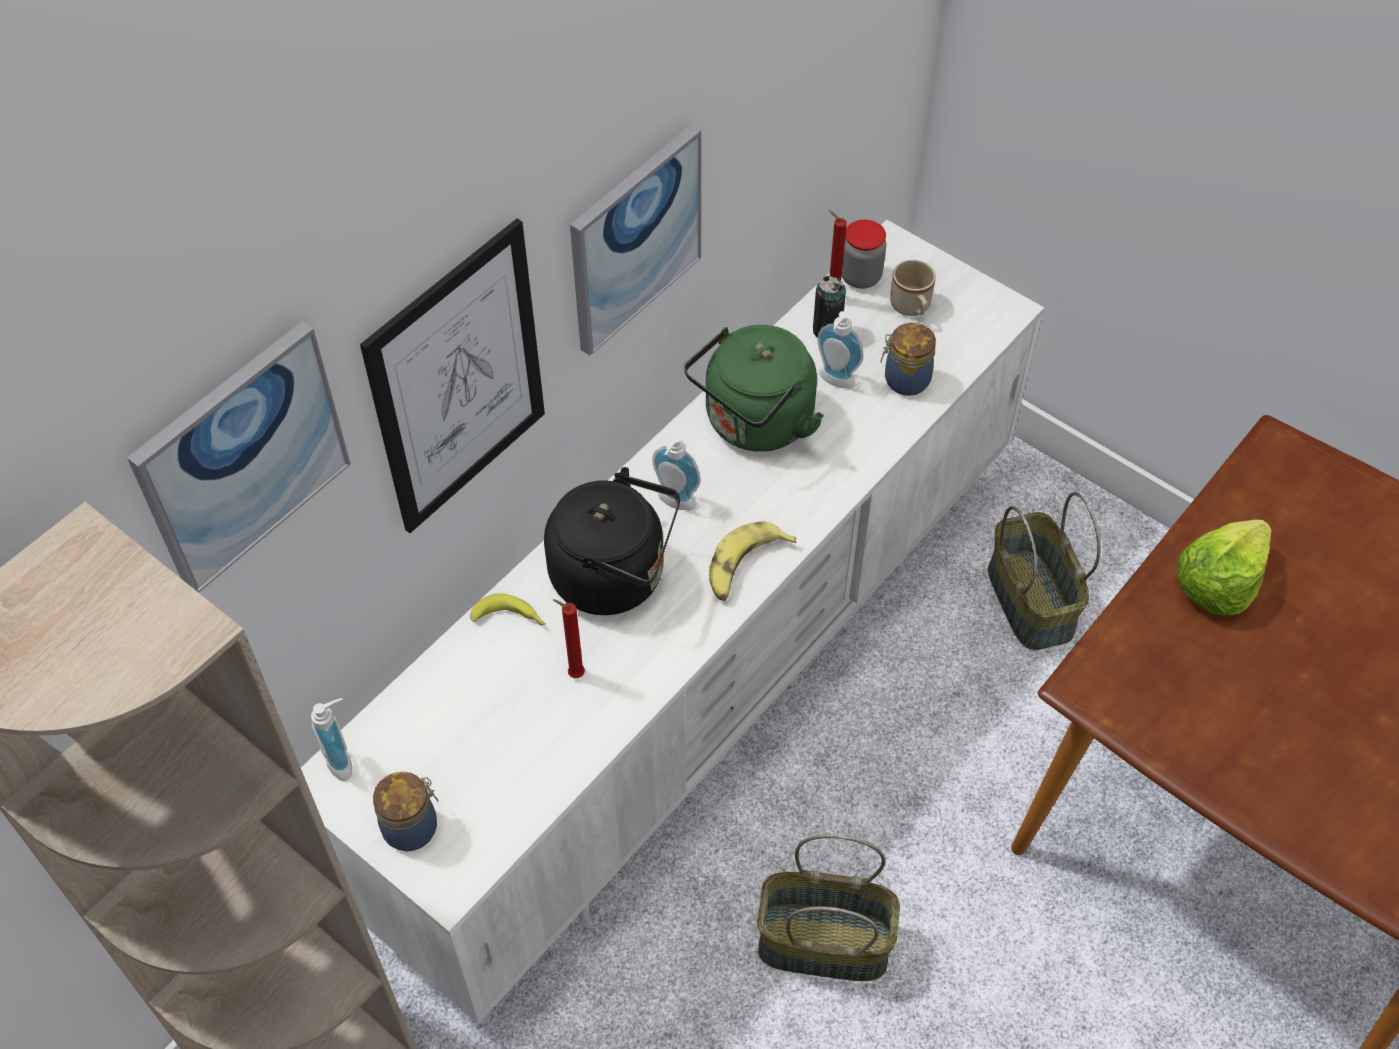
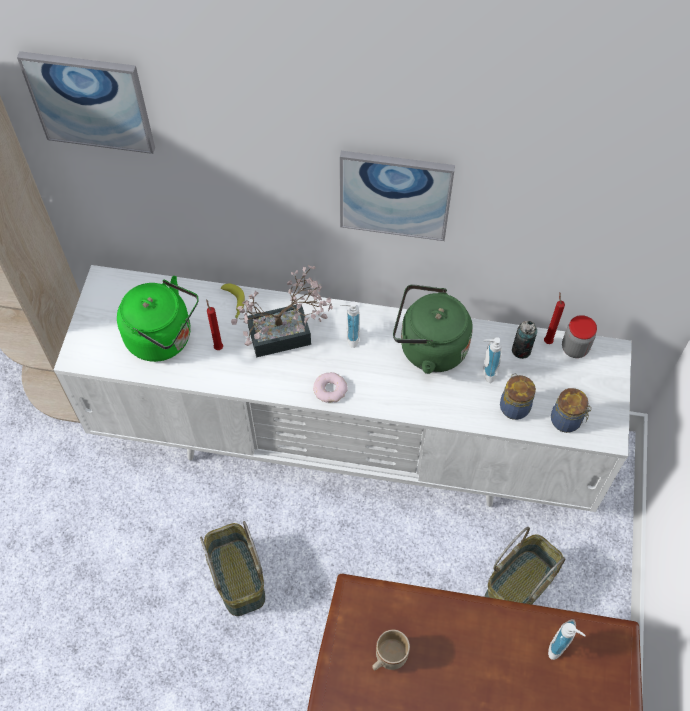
camera: 60 degrees right, 5 degrees up
soap dispenser [311,698,352,781] -> soap dispenser moved to [548,619,586,660]
picture [360,219,545,533] -> none
jar [373,772,439,851] -> jar moved to [551,388,592,433]
black kettle [544,467,680,615] -> potted plant [231,265,333,358]
banana [709,522,796,601] -> donut [313,372,348,402]
beige mug [890,260,936,316] -> beige mug moved to [372,629,410,670]
lettuce [1177,520,1272,616] -> none
none -> green kettle [117,276,199,362]

